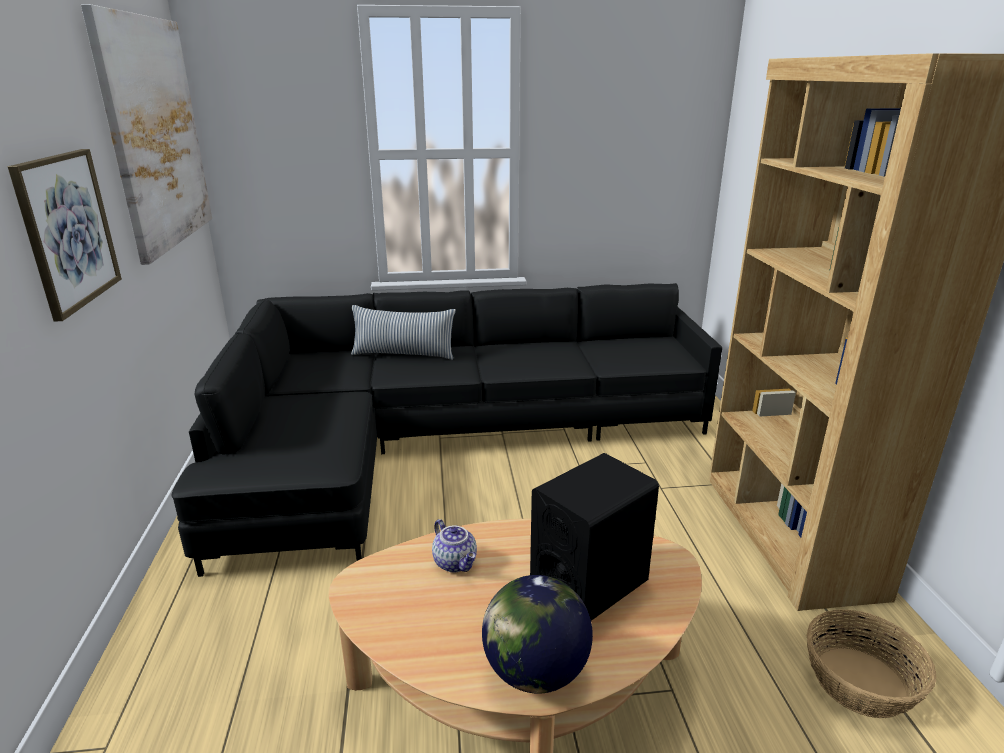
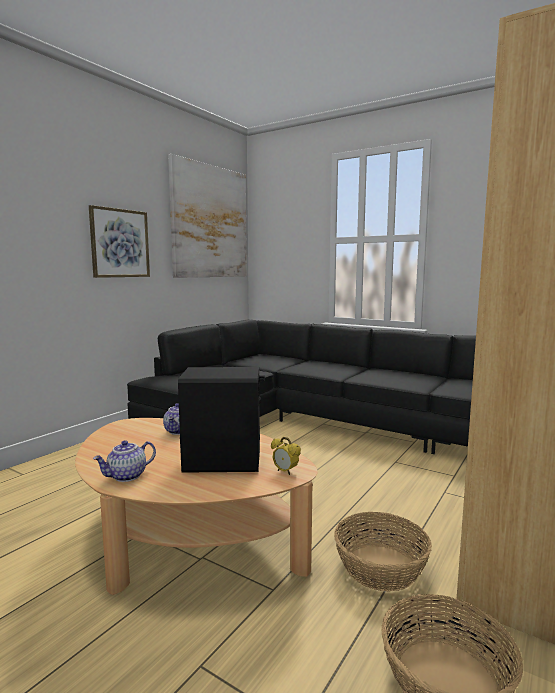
camera: 40 degrees right, 15 degrees down
pillow [351,305,456,360] -> none
globe [482,575,593,694] -> teapot [93,440,156,482]
none -> alarm clock [271,437,301,475]
none -> basket [334,512,432,591]

